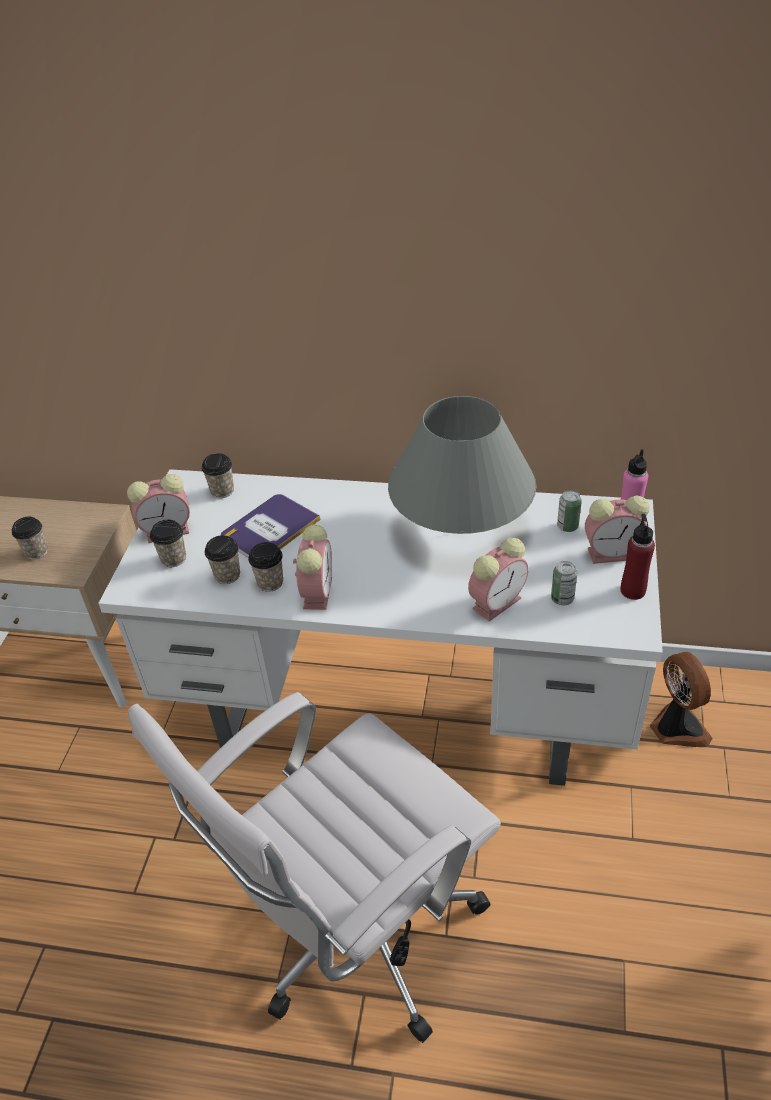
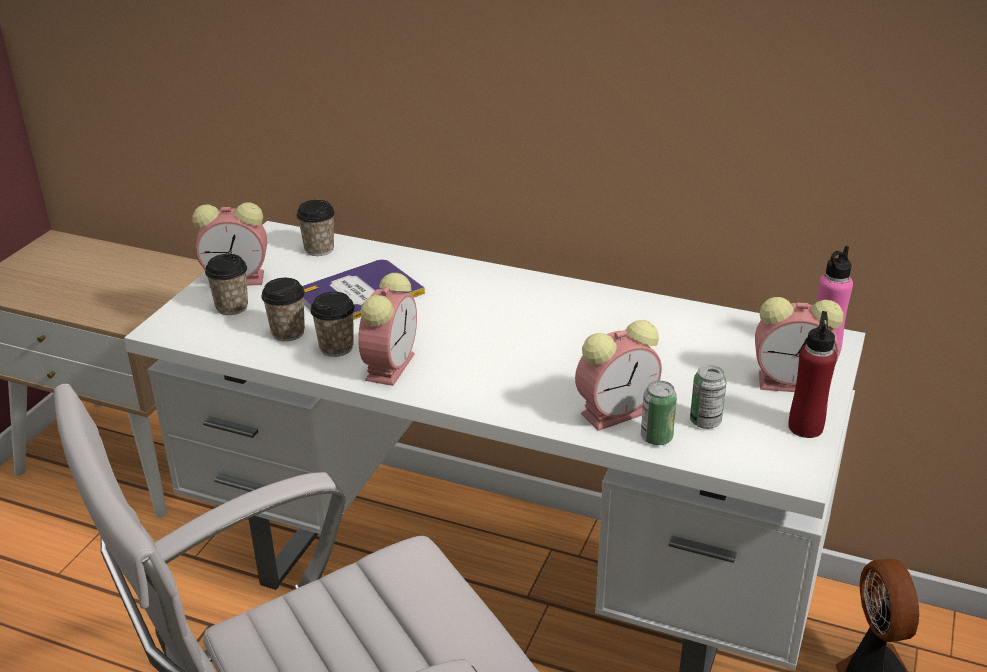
camera: 10 degrees right, 10 degrees down
cup [12,517,48,560] -> none
grey table lamp [388,396,537,534] -> none
can [557,490,582,532] -> can moved to [641,381,677,445]

